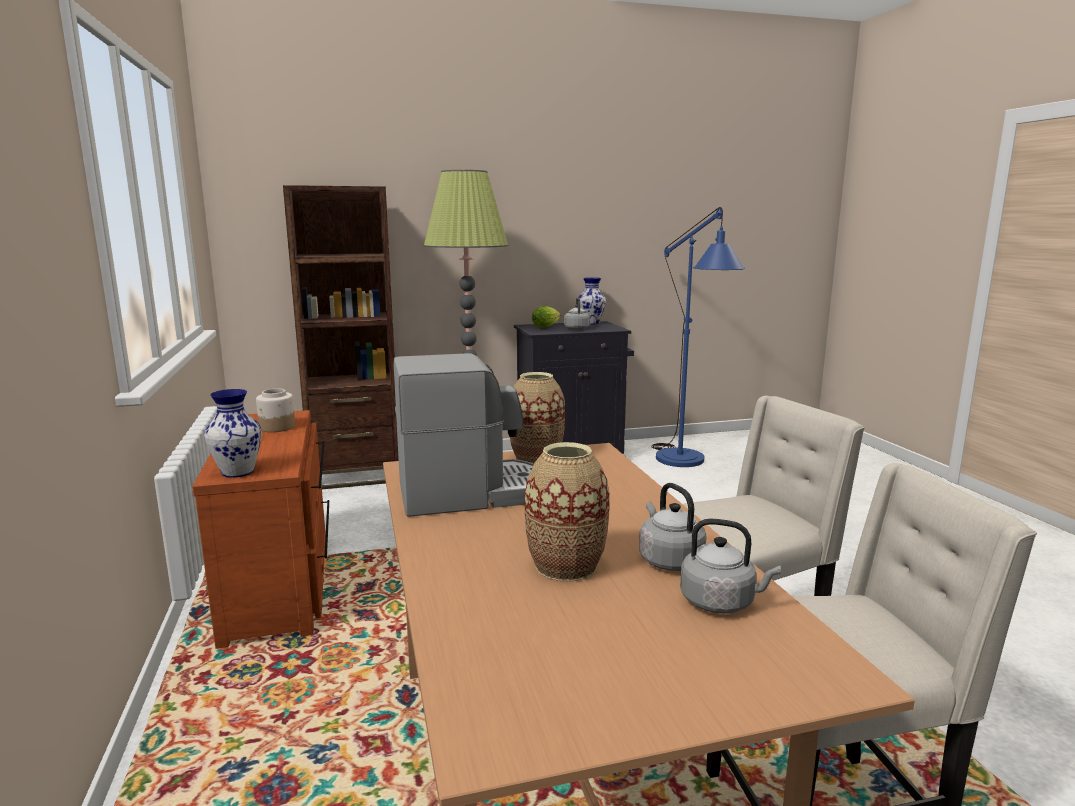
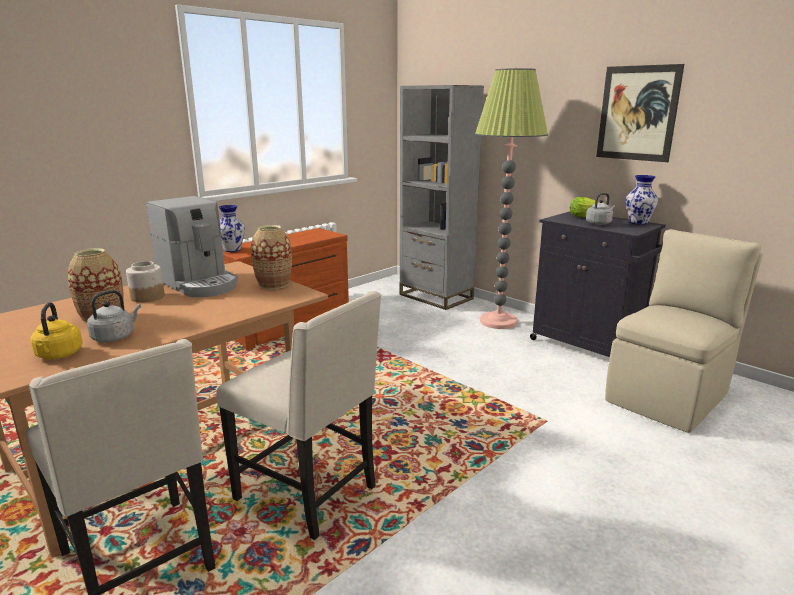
camera: 60 degrees right, 5 degrees up
jar [256,389,295,432] -> jar moved to [126,261,165,302]
brown bookcase [283,185,399,489] -> grey bookcase [399,85,484,310]
blue floor lamp [651,207,745,467] -> beige chair [605,229,763,433]
grey kettle [680,519,781,613] -> yellow kettle [30,302,82,359]
none -> picture [596,64,684,162]

